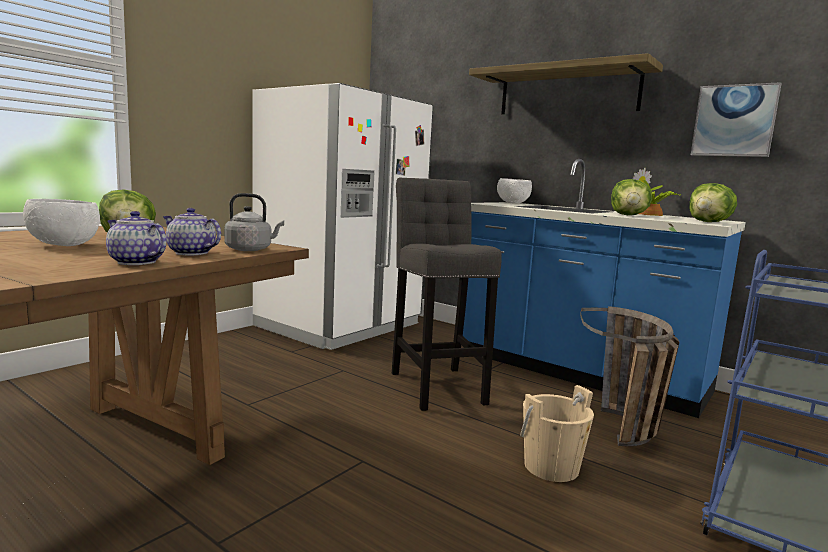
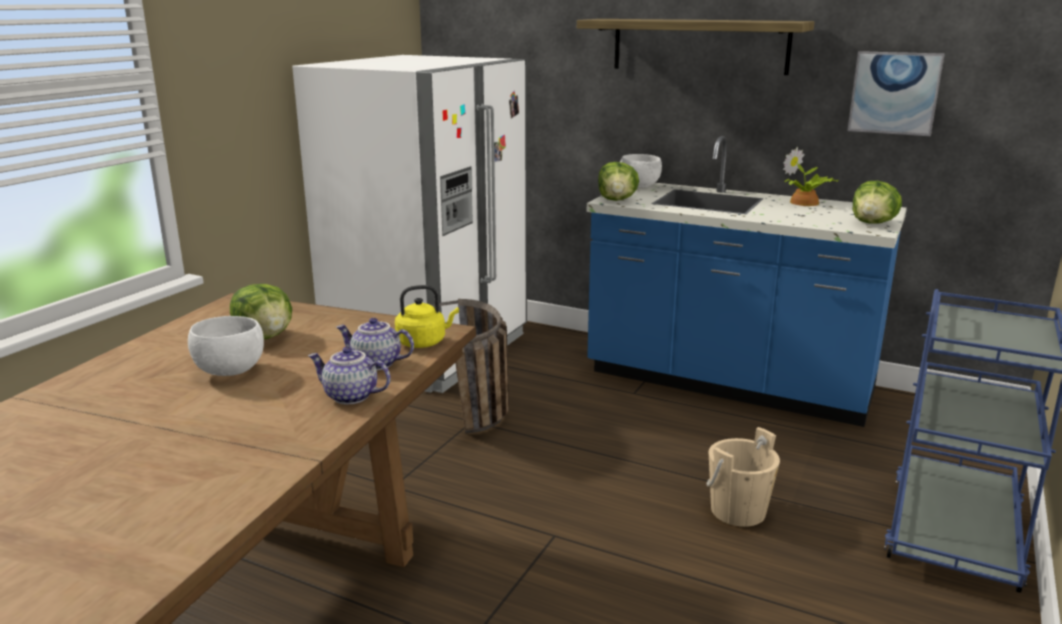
camera: 10 degrees left, 10 degrees up
grey kettle [224,193,284,251] -> yellow kettle [395,285,459,348]
grey stool [392,178,502,411] -> none
basket [580,306,680,446] -> basket moved to [430,299,509,433]
lettuce [611,179,653,215] -> lettuce moved to [598,162,639,201]

